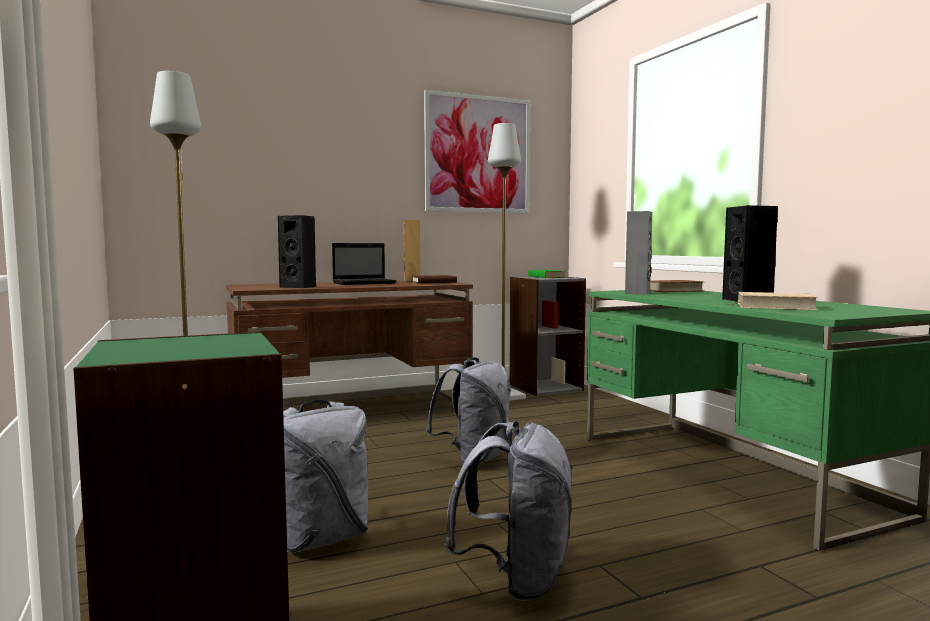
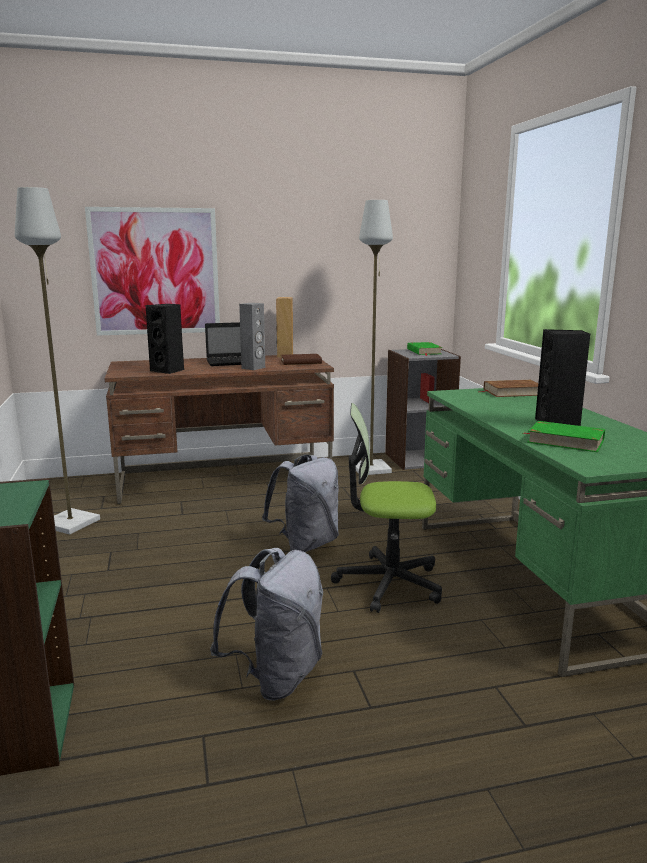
camera: 10 degrees right, 10 degrees up
grey backpack [283,400,368,553] -> none
picture [424,90,530,213] -> picture moved to [85,207,220,336]
grey speaker [625,211,652,294] -> grey speaker moved to [239,303,265,370]
beige book [726,292,818,310] -> green book [523,421,605,452]
none -> office chair [331,403,442,613]

